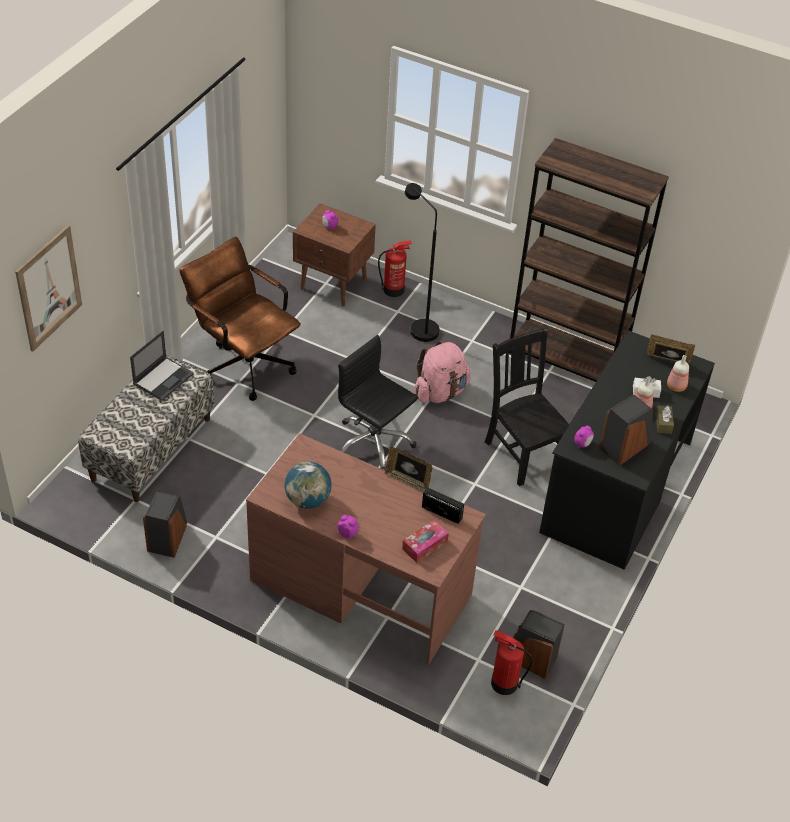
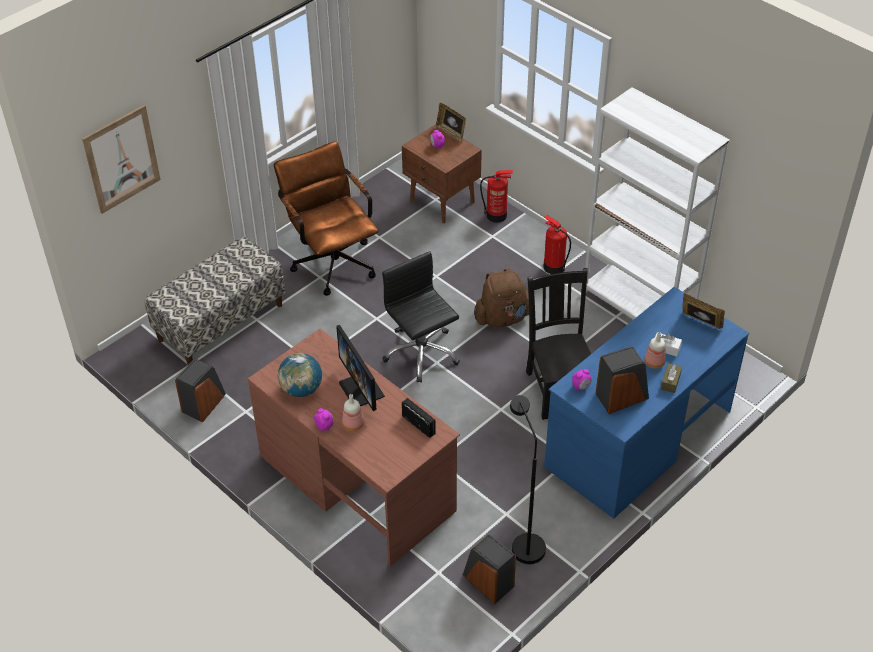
camera: 20 degrees right, 0 degrees up
laptop [130,331,194,401] -> none
picture frame [385,447,432,493] -> picture frame moved to [436,103,466,143]
tissue box [402,520,449,563] -> none
black floor lamp [405,183,439,342] -> black floor lamp moved to [510,395,546,564]
pink backpack [414,340,471,403] -> brown backpack [474,269,529,328]
fire extinguisher [491,630,533,695] -> fire extinguisher moved to [544,215,571,274]
brown bookcase [509,138,669,382] -> white bookcase [585,87,730,320]
black desk [539,330,715,569] -> blue desk [544,287,749,518]
bottle [667,355,689,392] -> bottle moved to [342,394,364,431]
none -> monitor [336,325,385,411]

